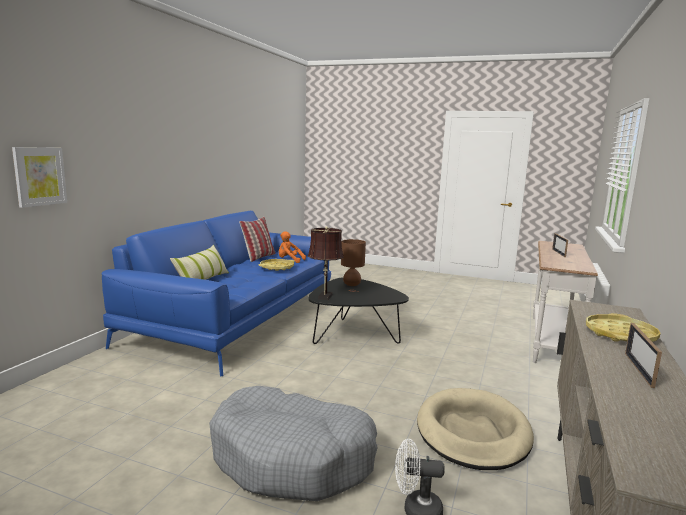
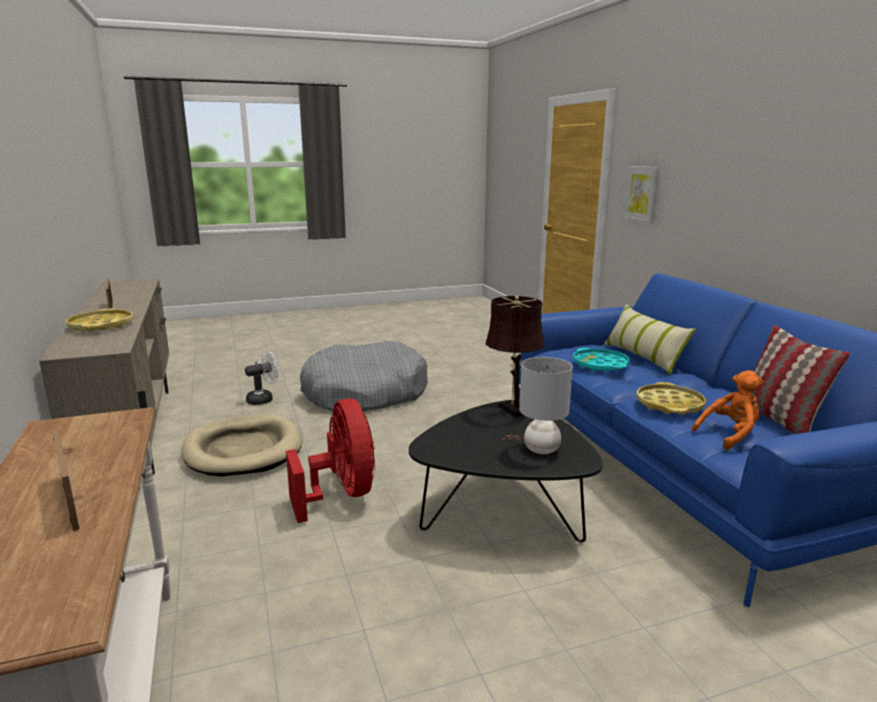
camera: 140 degrees right, 5 degrees up
brown table lamp [341,239,366,286] -> grey table lamp [519,357,573,454]
none -> red fan [286,399,375,523]
none -> turquoise tray [573,348,630,372]

